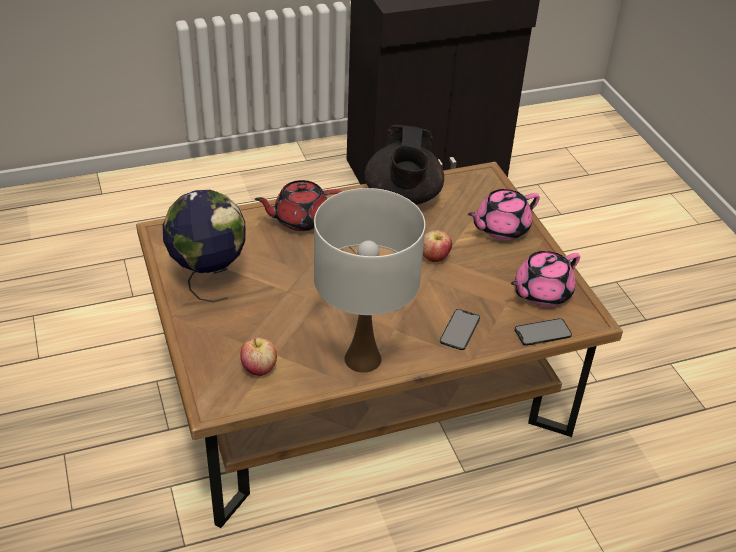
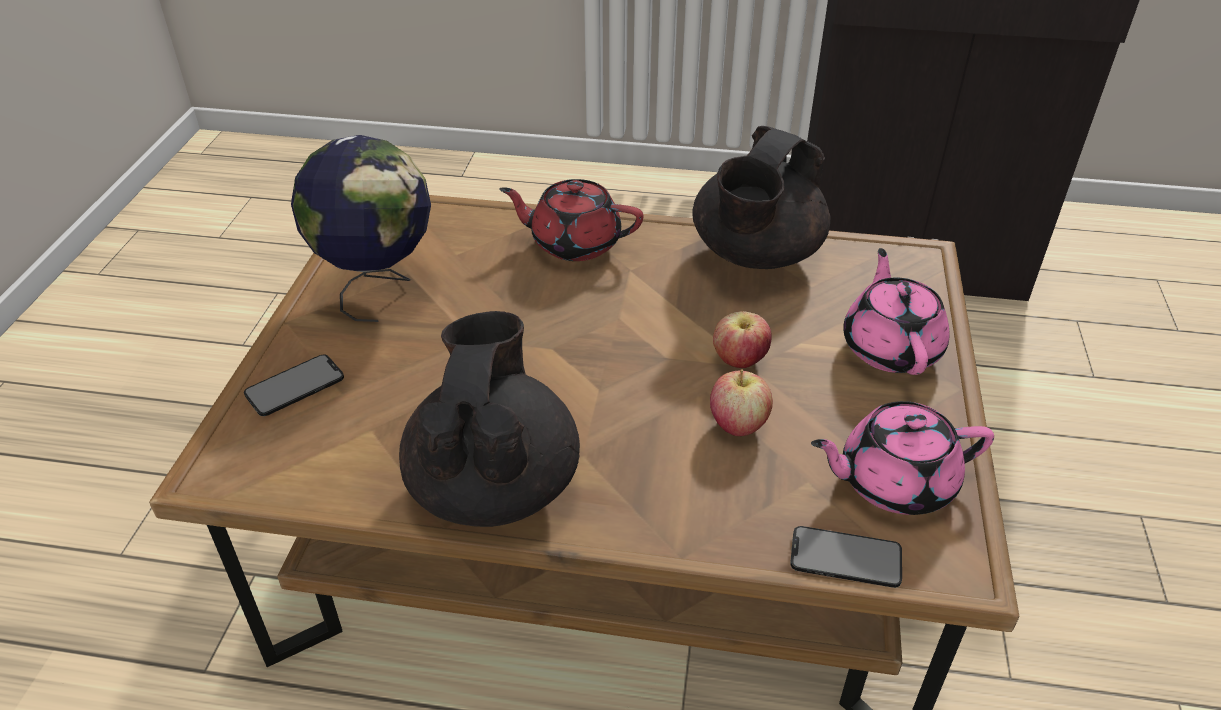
camera: 30 degrees right, 0 degrees up
apple [240,337,277,376] -> apple moved to [710,370,773,436]
white table lamp [314,188,425,373] -> black teapot [399,311,580,527]
phone [440,309,480,350] -> phone moved to [244,354,344,416]
pink teapot [468,189,540,240] -> pink teapot turned 90 degrees clockwise [843,248,950,375]

